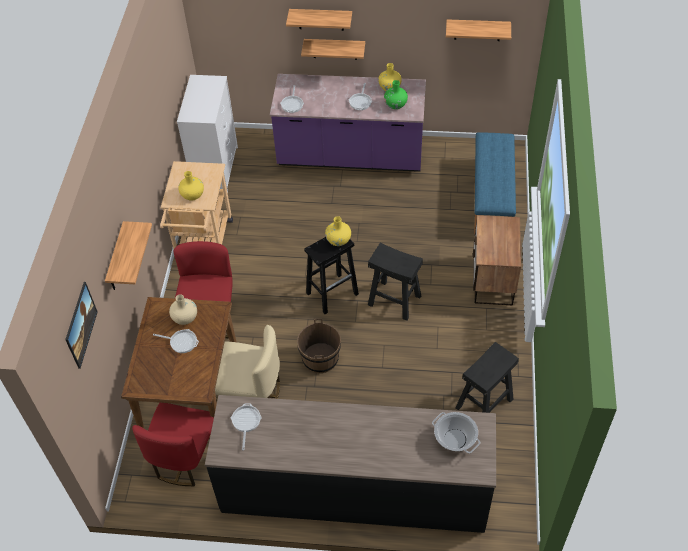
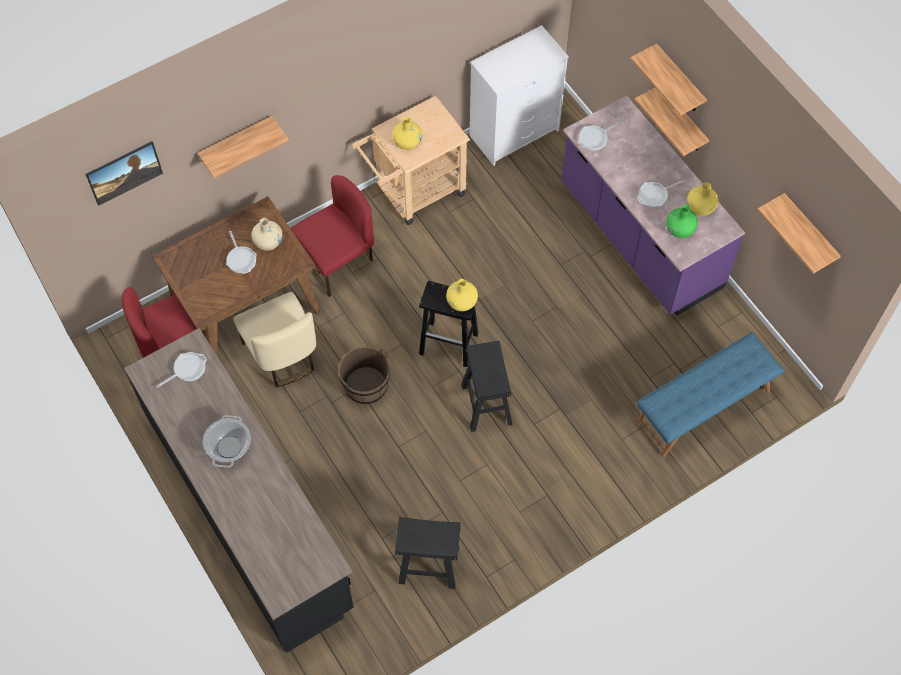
camera: 50 degrees right, 10 degrees up
cooking pot [432,412,480,453] -> cooking pot moved to [203,415,251,468]
nightstand [473,215,521,305] -> none

